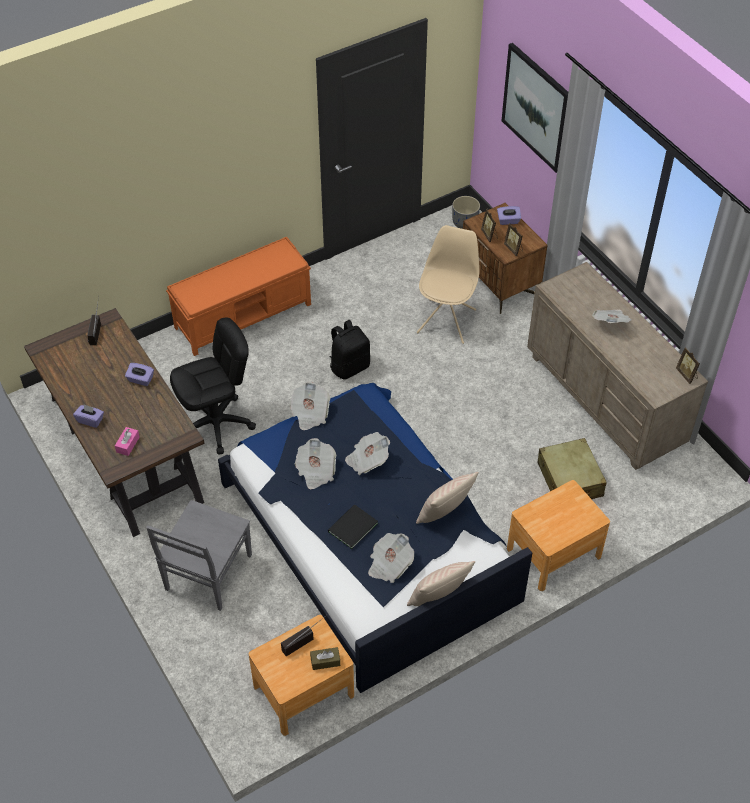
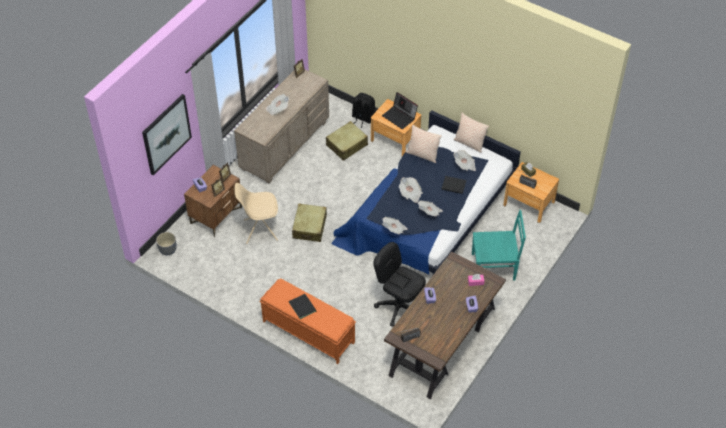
camera: 115 degrees left, 0 degrees up
grey chair [146,500,252,611] -> turquoise chair [472,210,526,280]
black backpack [330,320,370,380] -> black backpack moved to [352,93,375,128]
none -> black book [289,294,317,319]
none -> beige suitcase [292,203,327,242]
none -> laptop [382,92,418,129]

